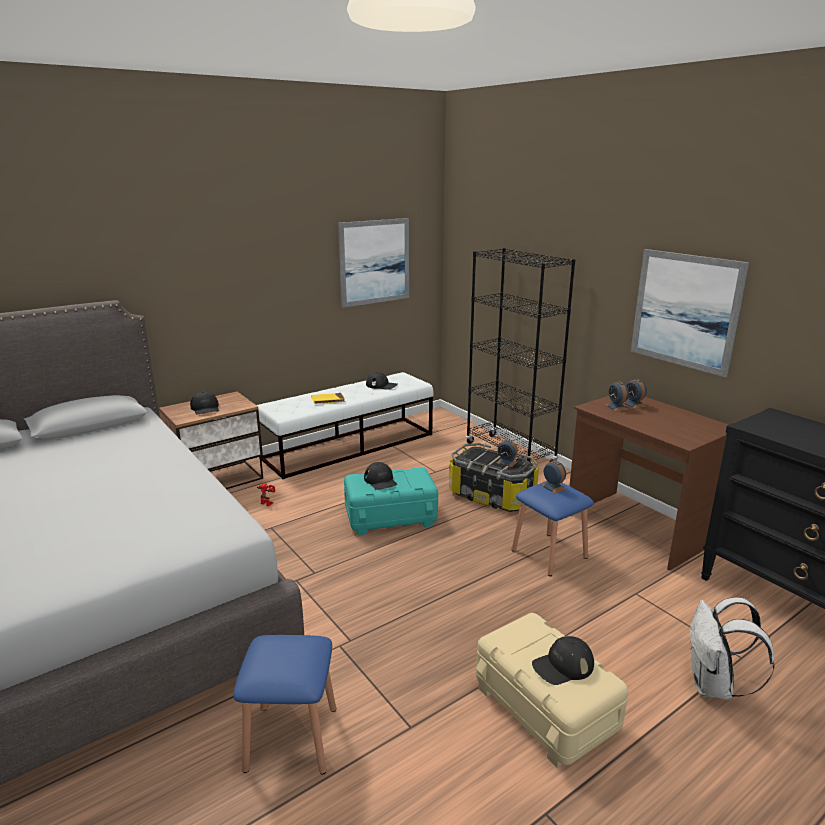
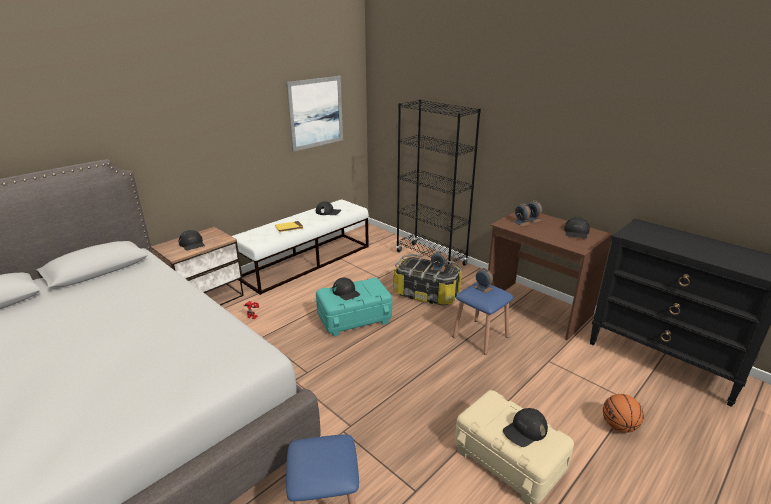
camera: 10 degrees left, 5 degrees up
picture [631,249,749,377] -> none
white backpack [690,597,775,700] -> basketball [603,394,644,433]
none -> black cap [564,217,590,239]

